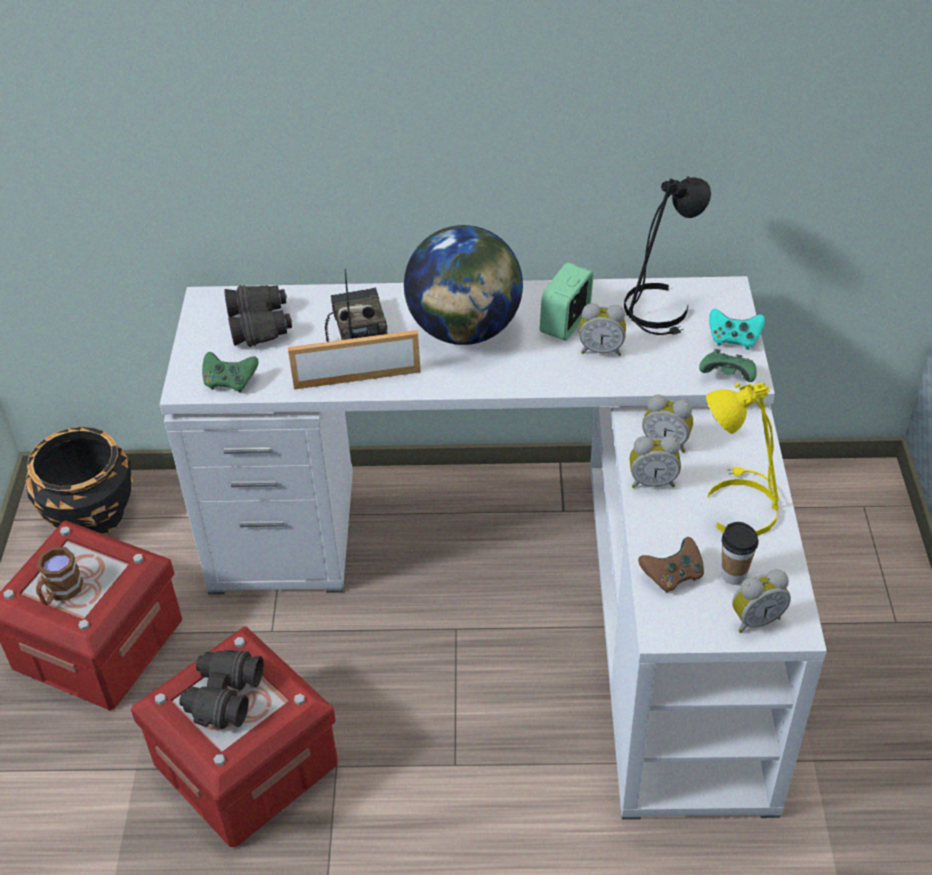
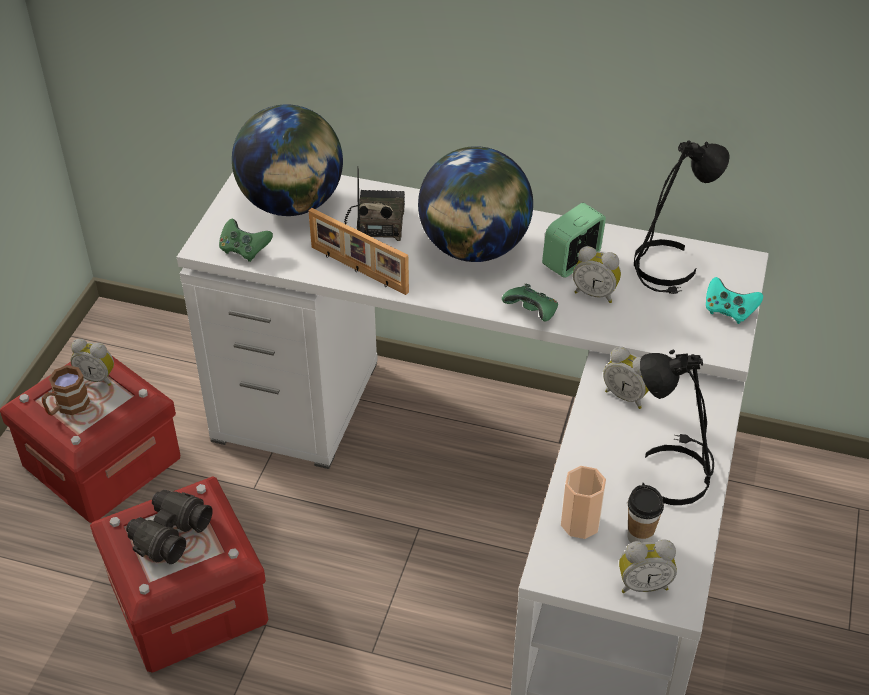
camera: 15 degrees right, 0 degrees up
black planter [26,427,134,535] -> none
black binoculars [225,285,292,347] -> globe [232,104,343,216]
picture frame [288,330,421,389] -> picture frame turned 150 degrees counterclockwise [308,208,409,295]
alarm clock [630,436,681,488] -> alarm clock moved to [70,339,114,386]
brown game controller [638,537,704,593] -> cup [561,466,606,539]
green game controller [699,349,757,382] -> green game controller moved to [502,284,558,321]
yellow table lamp [706,382,779,536] -> black table lamp [640,349,714,505]

